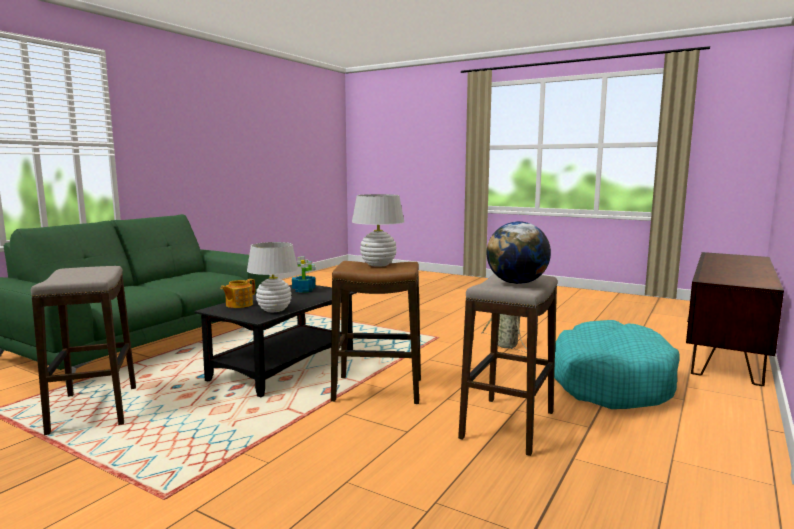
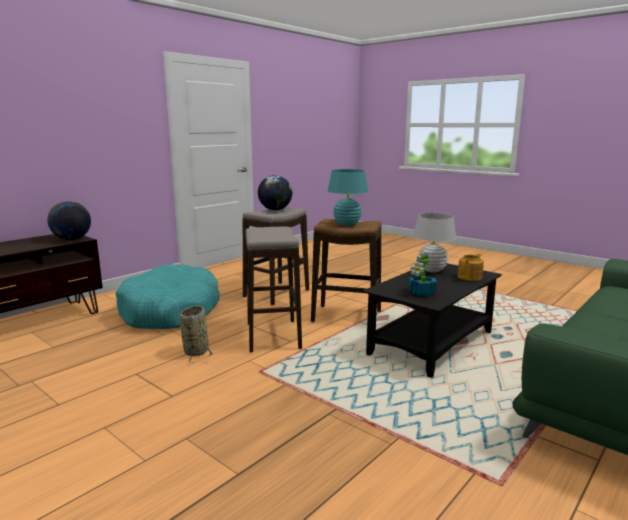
camera: 170 degrees left, 5 degrees up
stool [31,266,136,435] -> stool moved to [246,227,302,352]
white table lamp [352,194,404,267] -> turquoise table lamp [328,169,368,226]
none -> globe [48,201,91,240]

